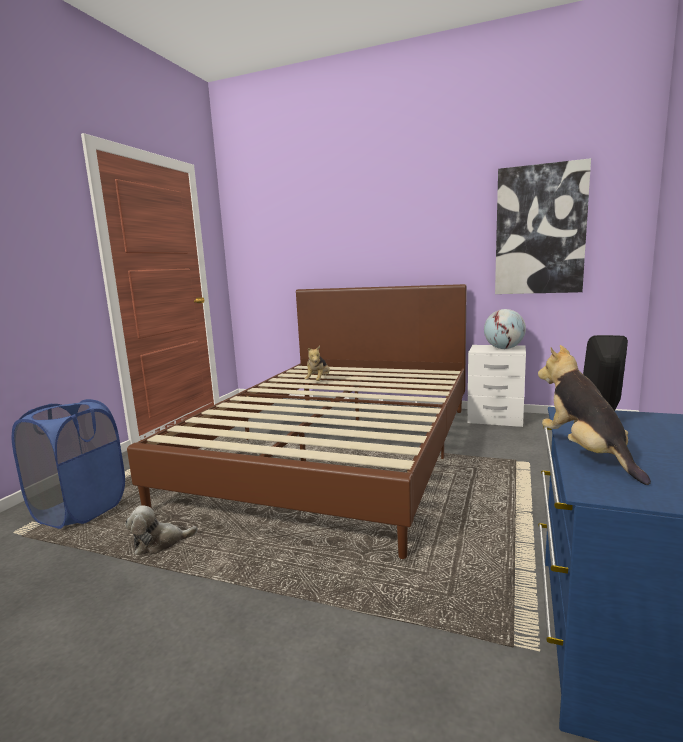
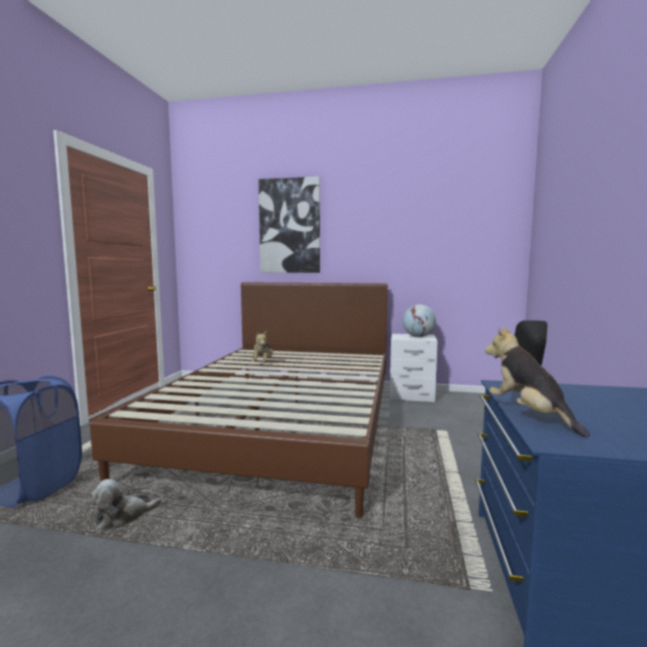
camera: 10 degrees left, 5 degrees down
picture [495,158,591,294] -> picture moved to [259,176,320,273]

